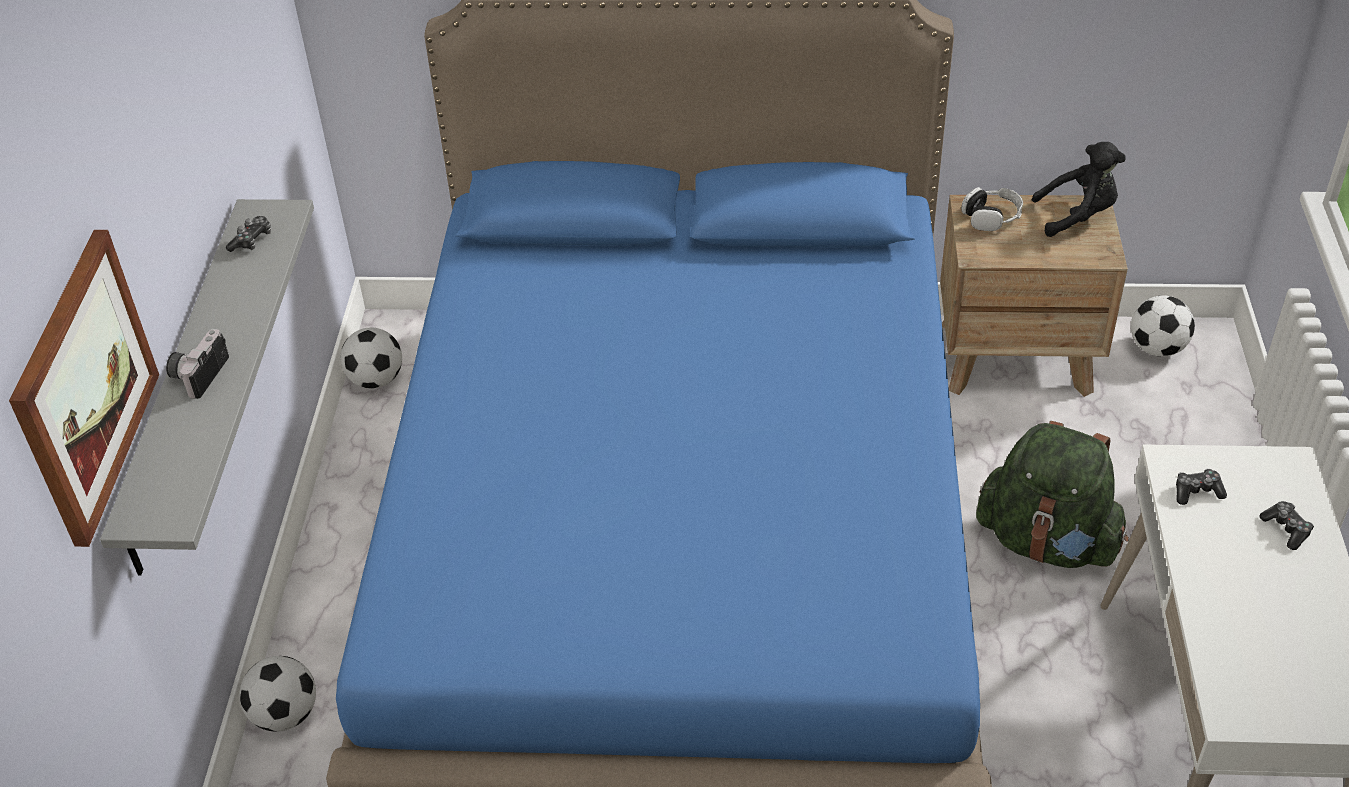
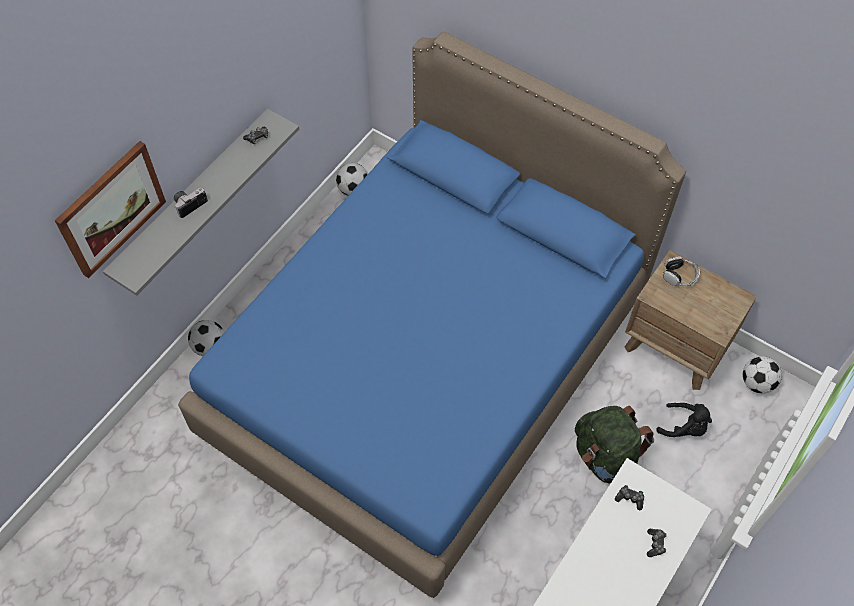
camera: 30 degrees right, 15 degrees up
black plush toy [1032,142,1126,237] -> black plush toy moved to [656,403,712,437]

